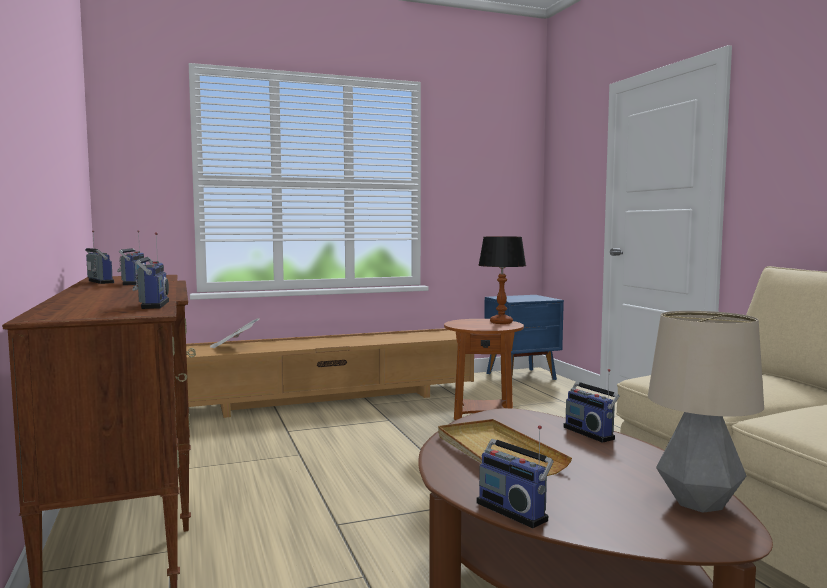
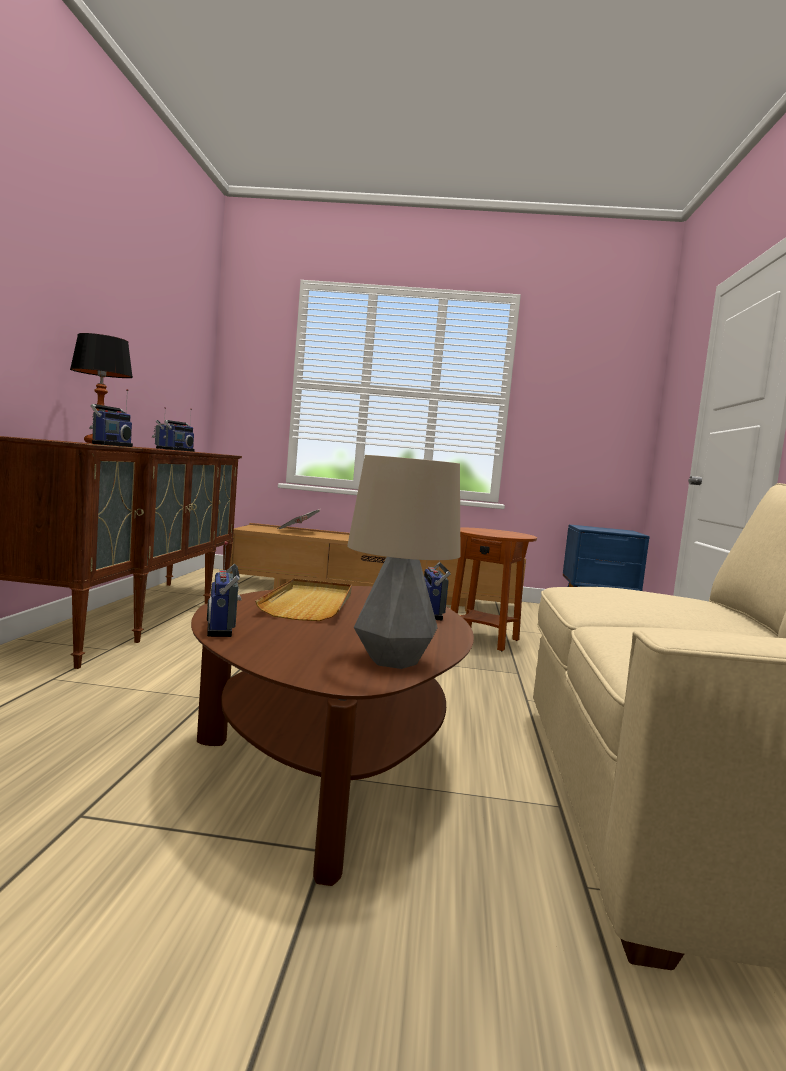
camera: 25 degrees right, 0 degrees up
table lamp [478,236,526,324] -> table lamp moved to [70,333,133,443]

